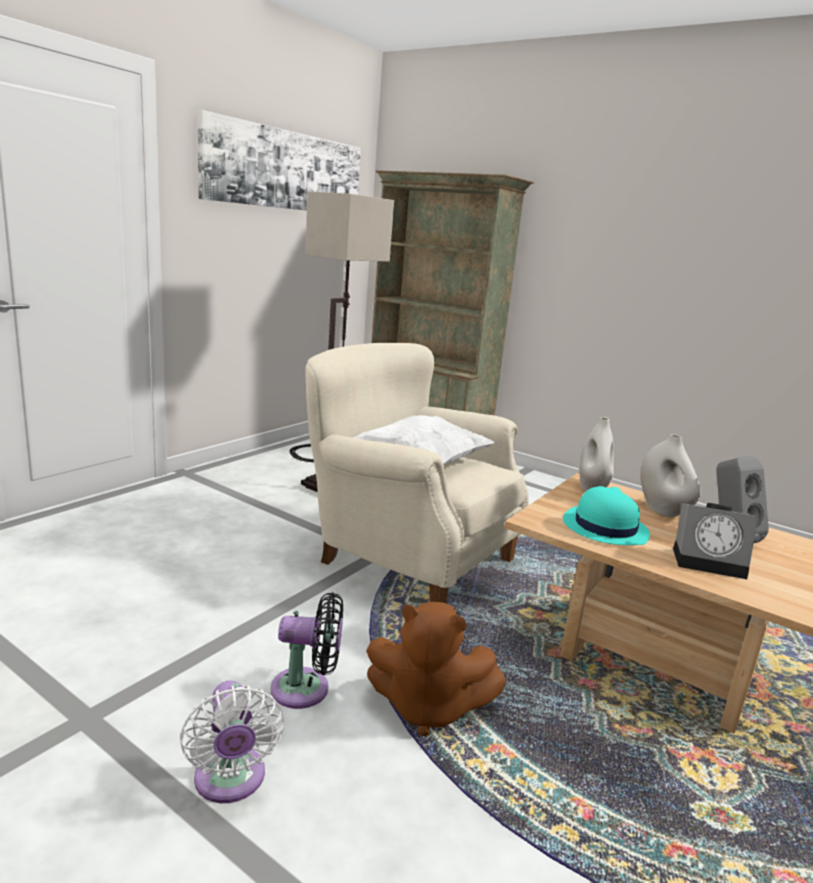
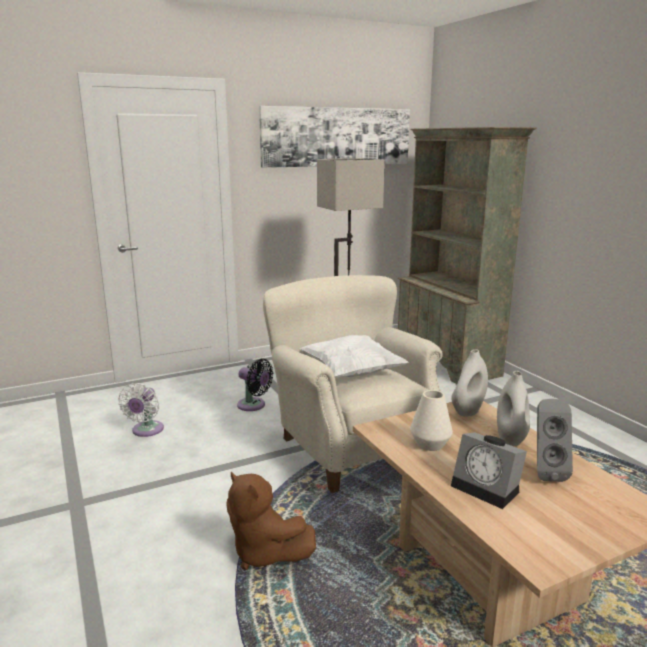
camera: 30 degrees right, 0 degrees up
white fan [180,681,284,803] -> white fan moved to [118,383,164,437]
black fan [271,592,343,709] -> black fan moved to [237,359,273,411]
turquoise hat [563,486,650,545] -> white vase [410,390,453,451]

